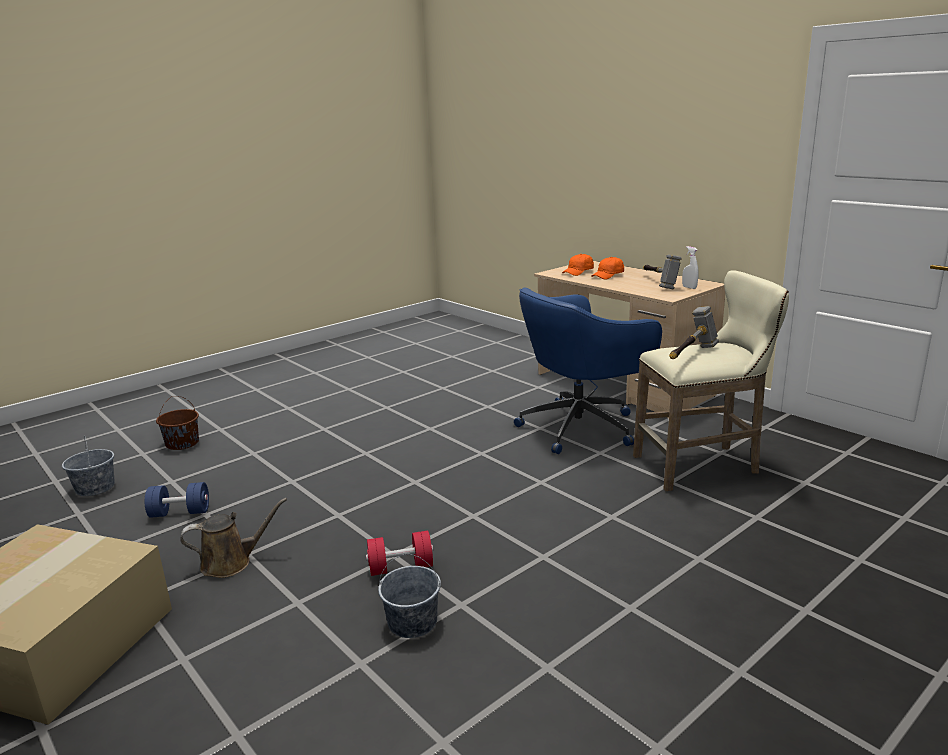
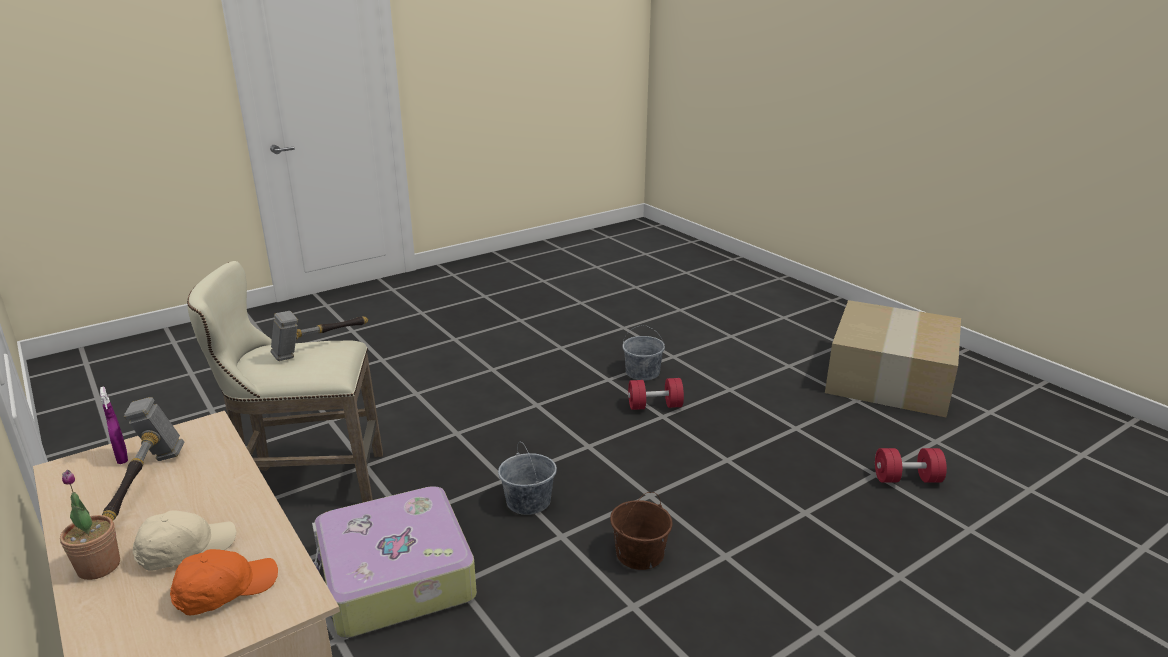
camera: 175 degrees left, 5 degrees up
grey bucket [62,436,115,496] -> grey bucket moved to [498,442,557,515]
blue dumbbell [145,482,209,518] -> red dumbbell [875,448,947,483]
brown bucket [156,396,199,450] -> brown bucket moved to [610,492,672,570]
brown watering can [180,498,287,578] -> none
blue office chair [514,287,662,454] -> suitcase [312,486,477,638]
orange cap [591,257,624,280] -> beige cap [133,510,236,571]
white spray bottle [682,246,699,289] -> purple spray bottle [100,387,128,464]
none -> potted plant [60,470,120,580]

